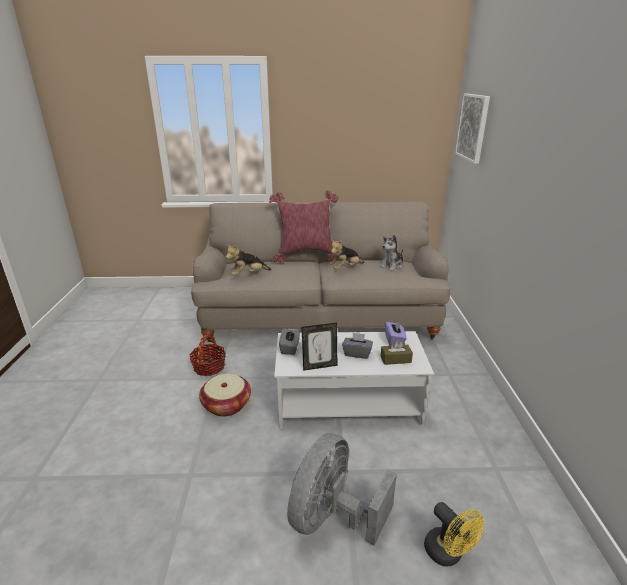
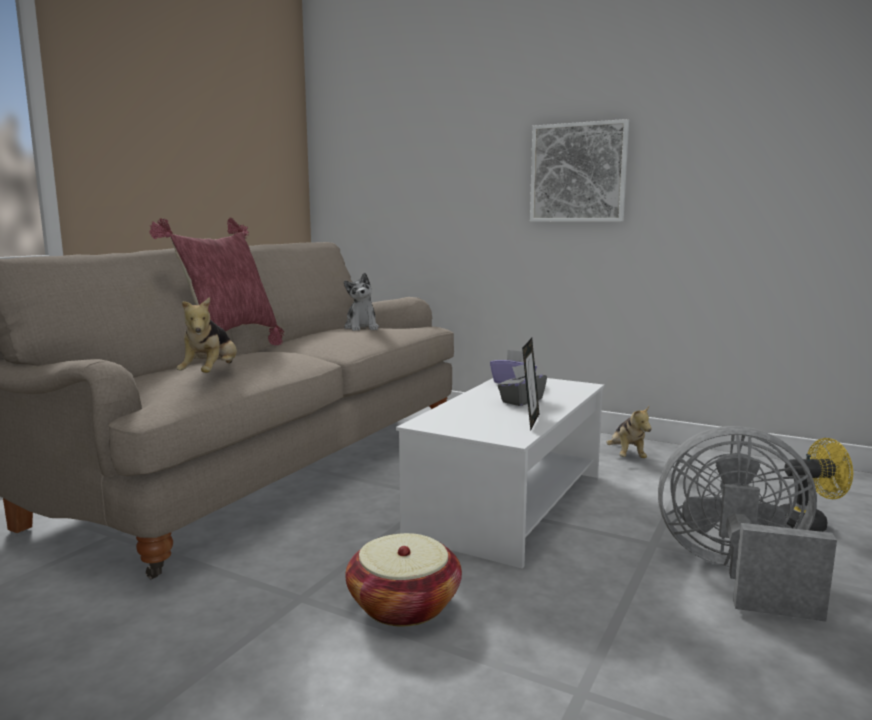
camera: 60 degrees left, 15 degrees down
basket [190,334,226,376] -> none
grey tissue box [279,327,300,355] -> none
grey fan [287,433,397,545] -> grey fan turned 135 degrees clockwise [658,426,837,622]
plush toy [329,240,364,270] -> plush toy moved to [606,406,652,458]
brown tissue box [381,340,413,365] -> none
picture [455,94,490,164] -> picture moved to [530,119,629,222]

